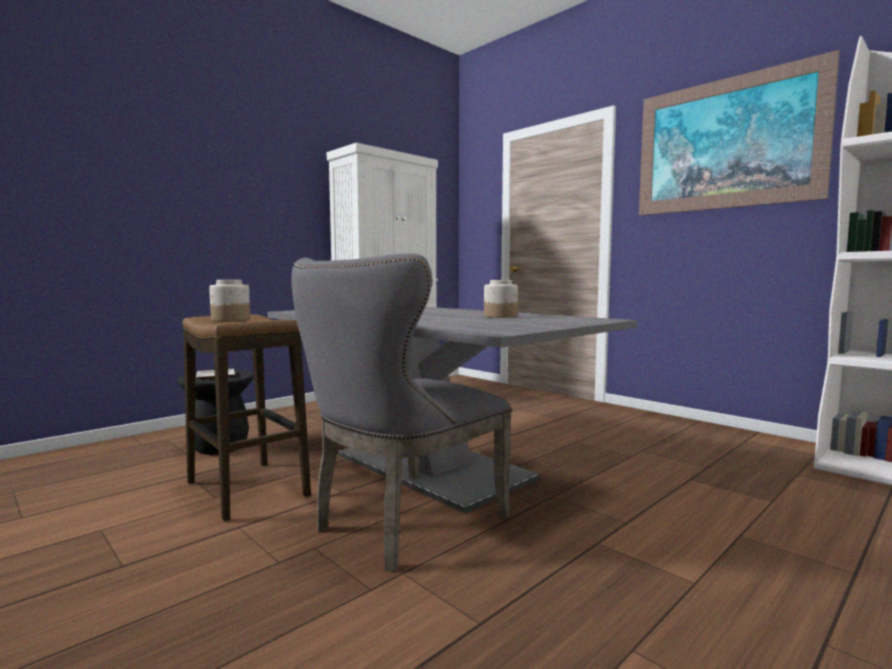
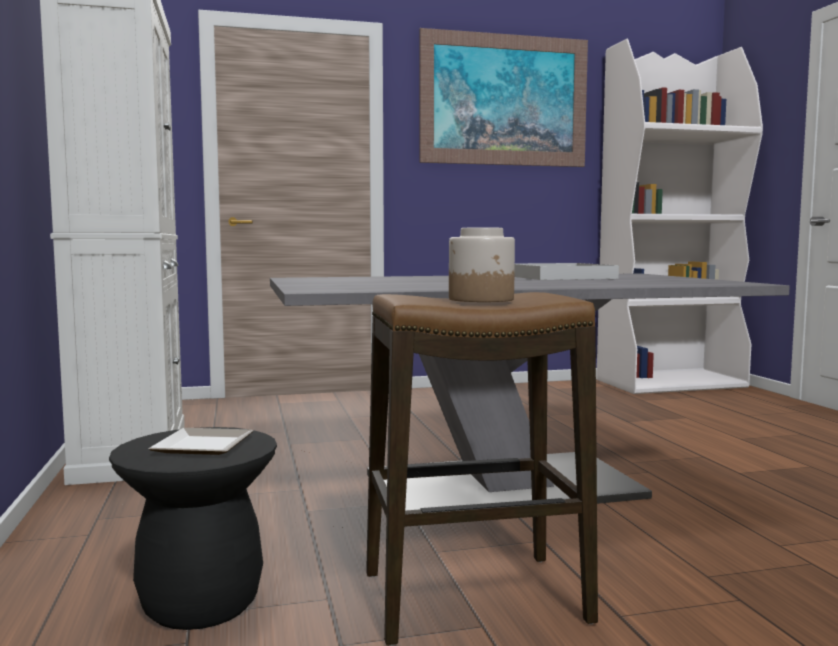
camera: 60 degrees left, 0 degrees up
grey chair [291,253,512,572] -> none
jar [484,280,518,318] -> white tray [514,263,619,280]

